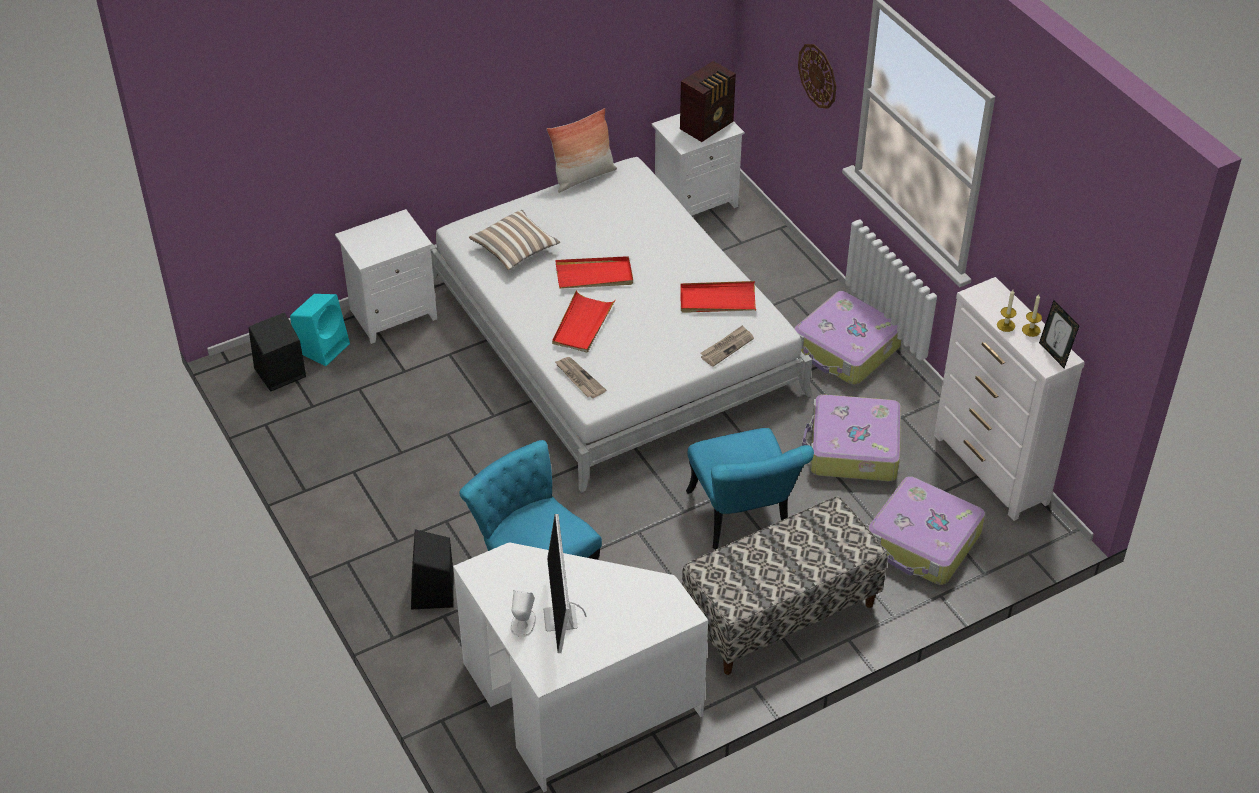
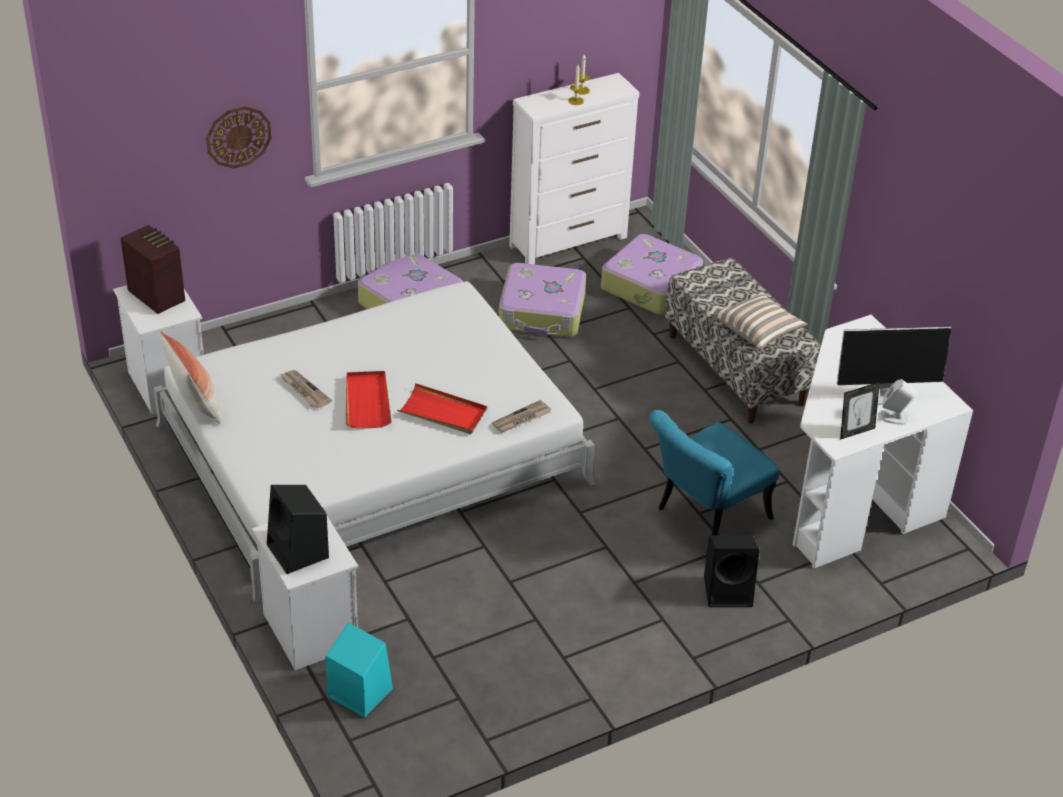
camera: 90 degrees left, 5 degrees down
black speaker [249,313,306,391] -> black speaker moved to [267,485,329,574]
pillow [469,210,560,270] -> pillow moved to [713,291,807,350]
red tray [680,281,756,313] -> none
turquoise chair [686,428,814,549] -> none
newspaper [700,325,754,367] -> newspaper moved to [280,370,332,408]
picture frame [1039,300,1080,368] -> picture frame moved to [840,382,880,440]

